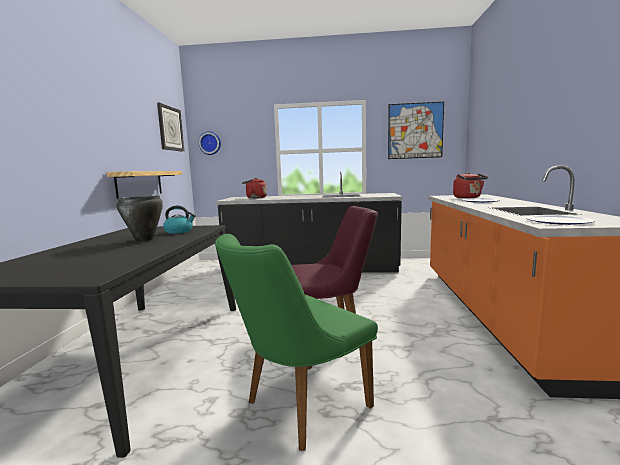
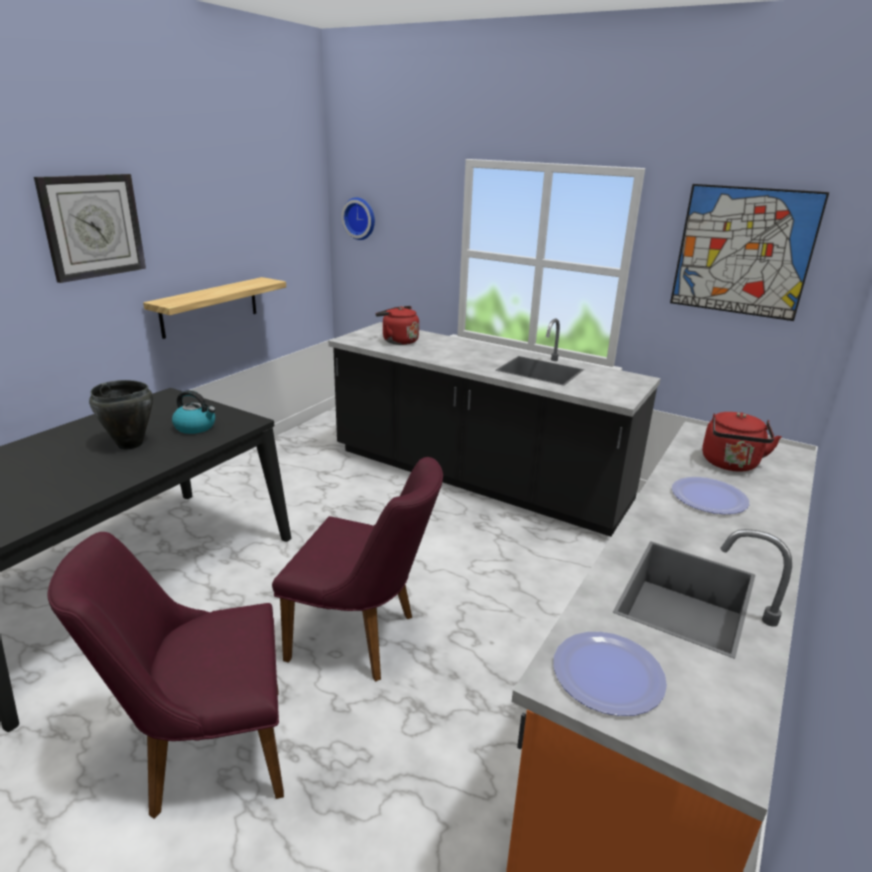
camera: 25 degrees right, 15 degrees up
wall clock [157,103,185,152] -> wall clock moved to [34,174,146,283]
green chair [215,234,378,451] -> purple chair [48,532,284,819]

